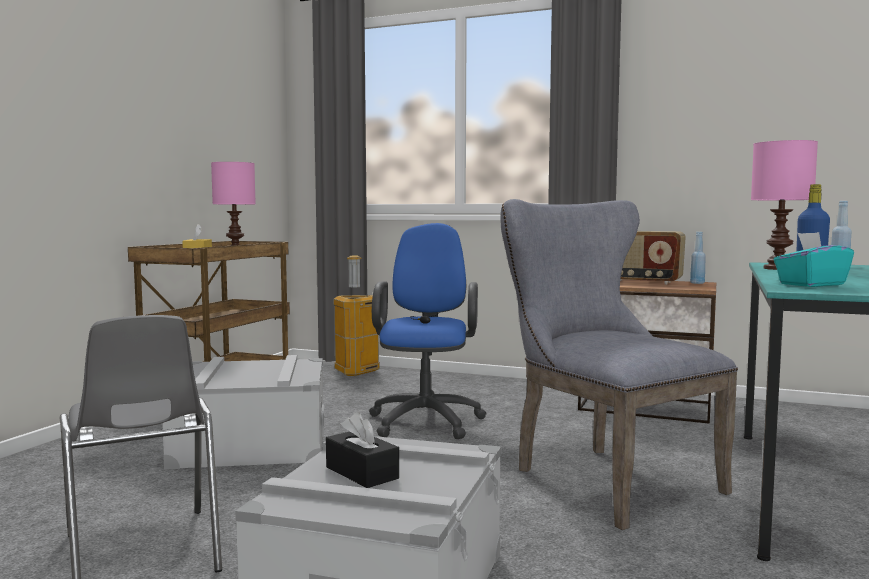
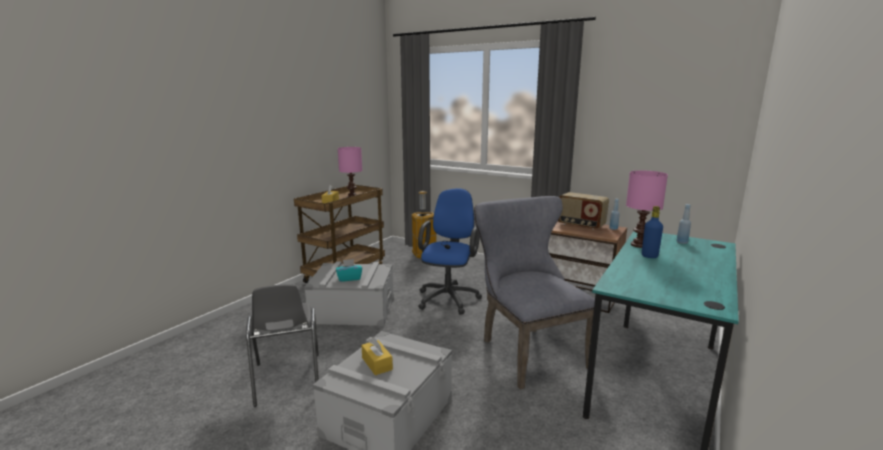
camera: 10 degrees right, 10 degrees up
black tissue box [326,412,399,488] -> yellow tissue box [361,337,393,375]
turquoise tissue box [773,232,854,287] -> turquoise tissue box moved to [336,259,362,282]

